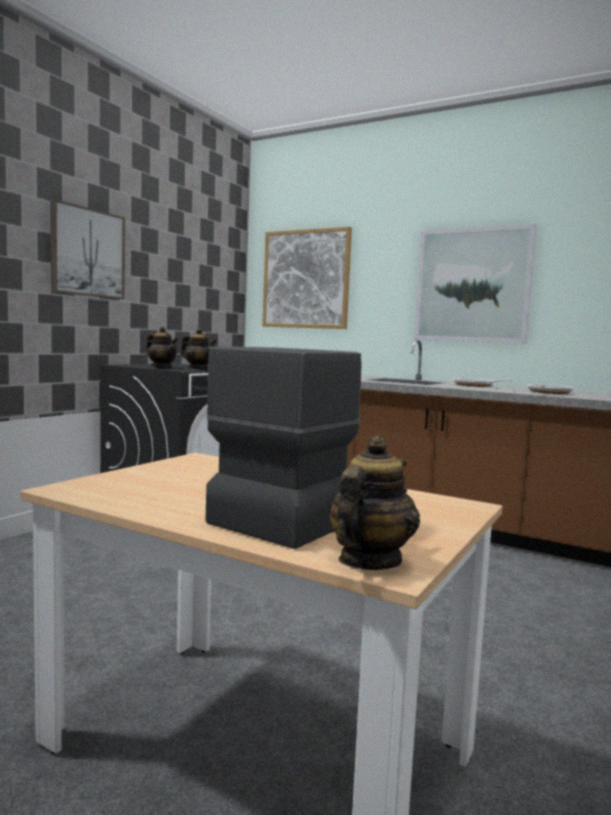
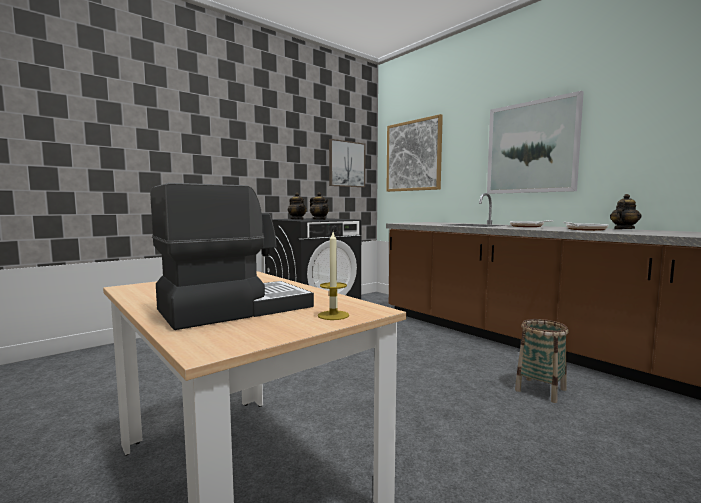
camera: 20 degrees right, 0 degrees up
picture [50,199,125,299] -> picture moved to [329,139,365,187]
teapot [329,436,420,570] -> teapot moved to [610,194,642,229]
none -> candle [318,232,349,320]
none -> basket [515,319,569,403]

